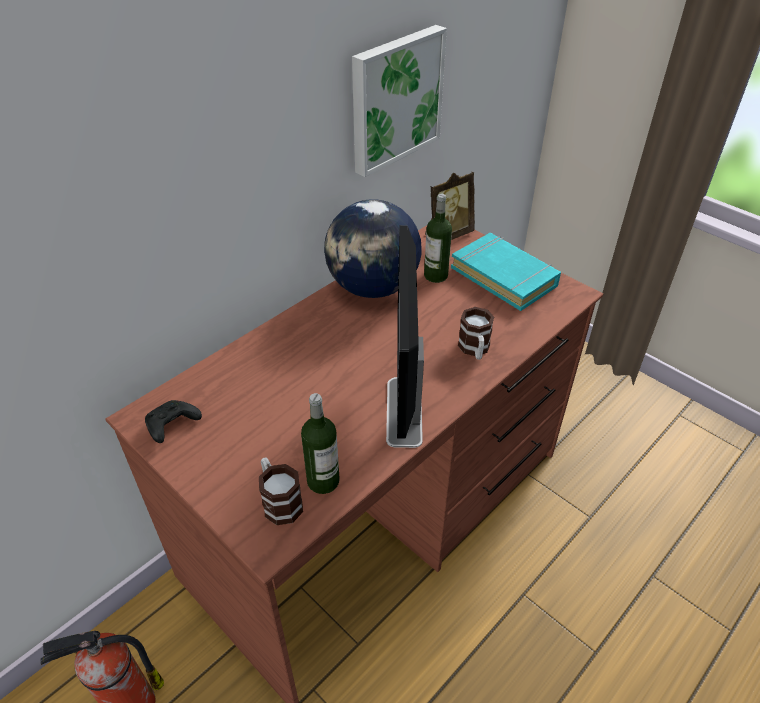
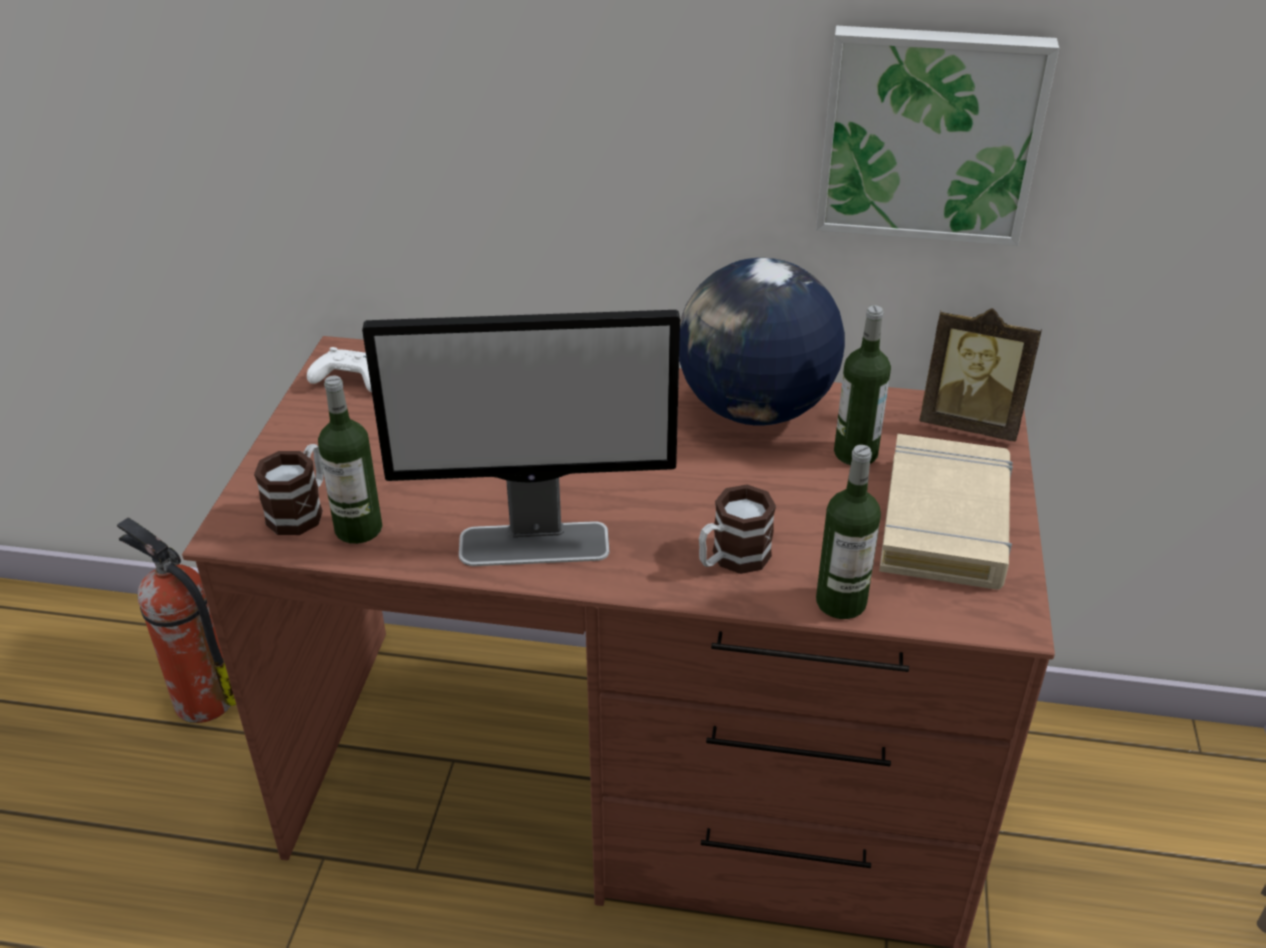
camera: 55 degrees right, 5 degrees down
black game controller [145,400,202,443] -> white game controller [307,347,372,392]
monitor [386,225,424,448] -> monitor turned 150 degrees counterclockwise [362,310,680,566]
turquoise book [451,233,561,311] -> beige book [879,434,1013,590]
none -> bottle [816,445,881,619]

